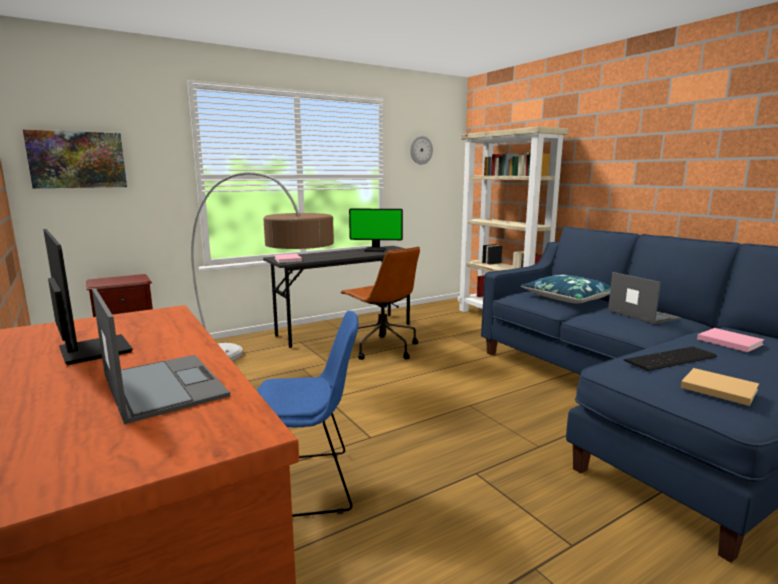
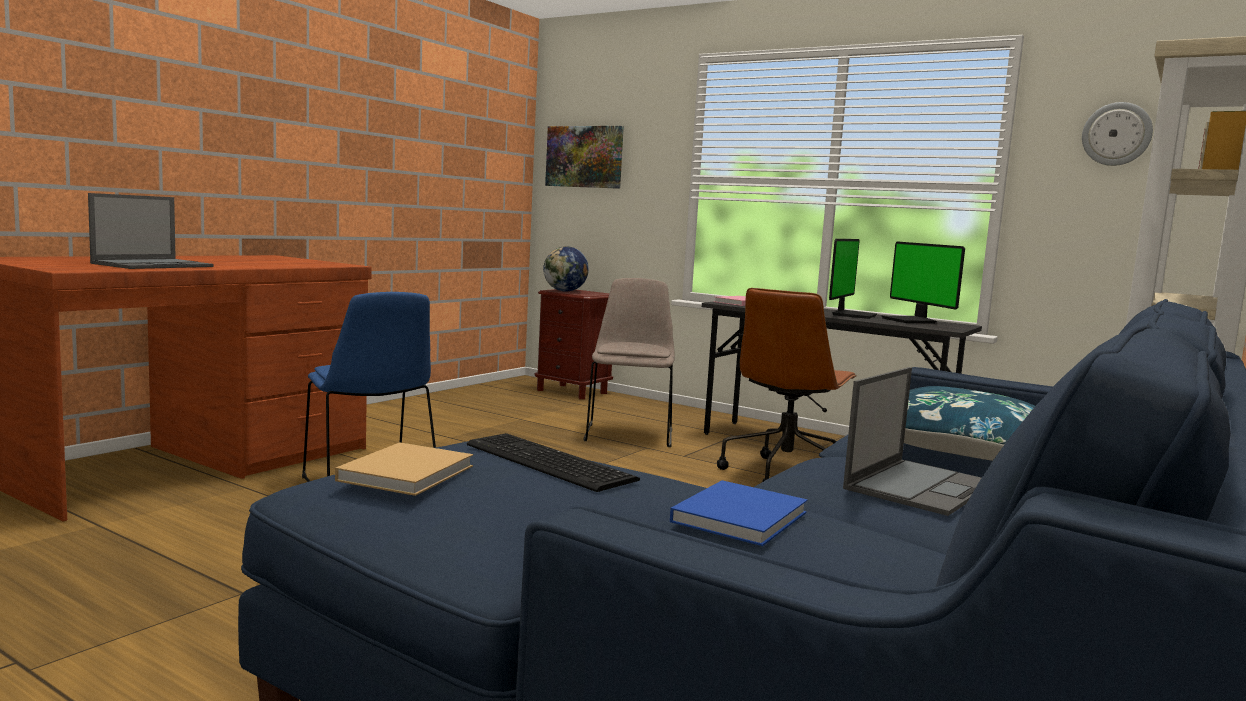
camera: 65 degrees right, 5 degrees down
monitor [43,229,133,365] -> monitor moved to [829,239,877,319]
floor lamp [191,172,334,361] -> beige chair [583,278,675,447]
pink book [697,328,765,352] -> blue book [670,480,808,546]
none -> globe [543,246,589,291]

